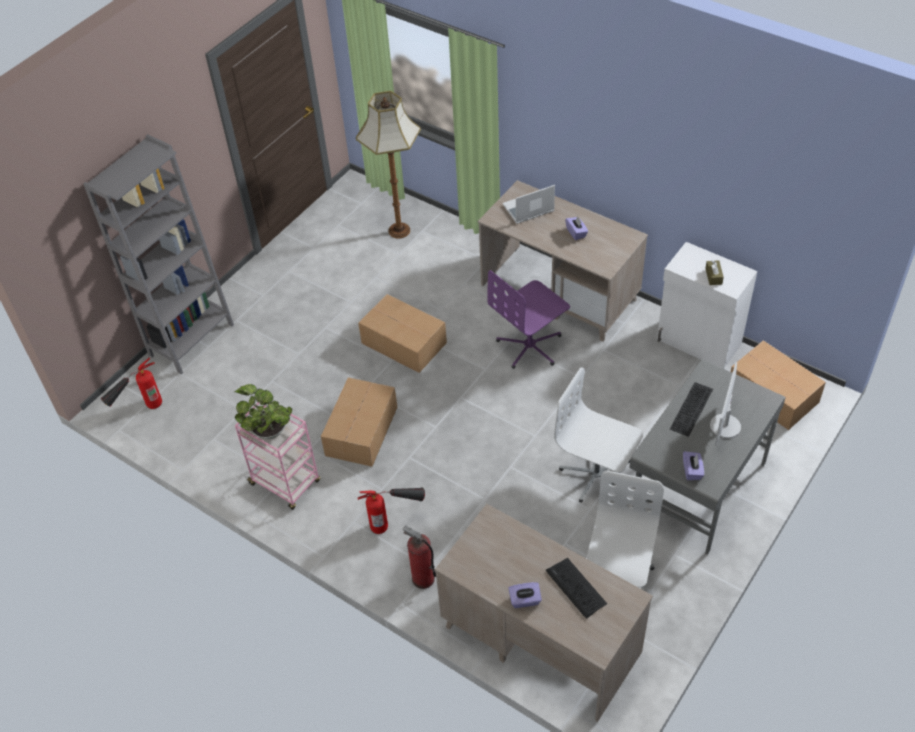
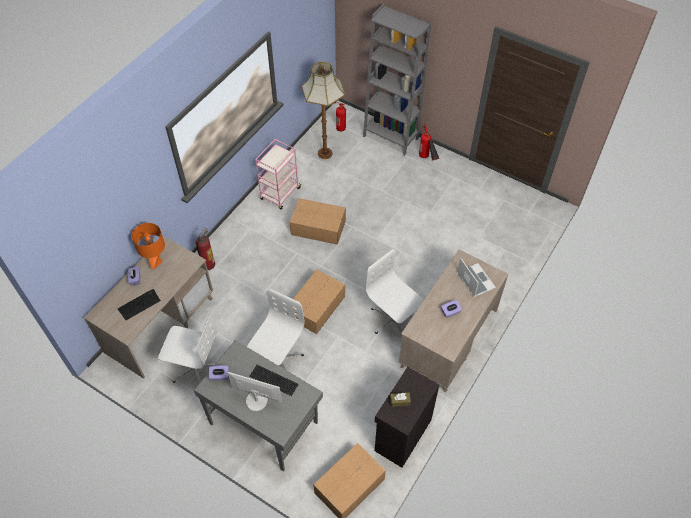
camera: 85 degrees right, 5 degrees up
potted plant [235,384,292,439] -> none
floor lamp [356,91,421,239] -> floor lamp moved to [301,61,345,159]
cardboard box [358,294,447,373] -> cardboard box moved to [287,270,345,334]
fire extinguisher [358,487,425,534] -> fire extinguisher moved to [419,123,439,161]
purple office chair [487,270,570,369] -> white office chair [365,249,424,334]
white cabinet [657,242,757,369] -> black cabinet [375,367,440,468]
none -> orange table lamp [132,223,165,269]

